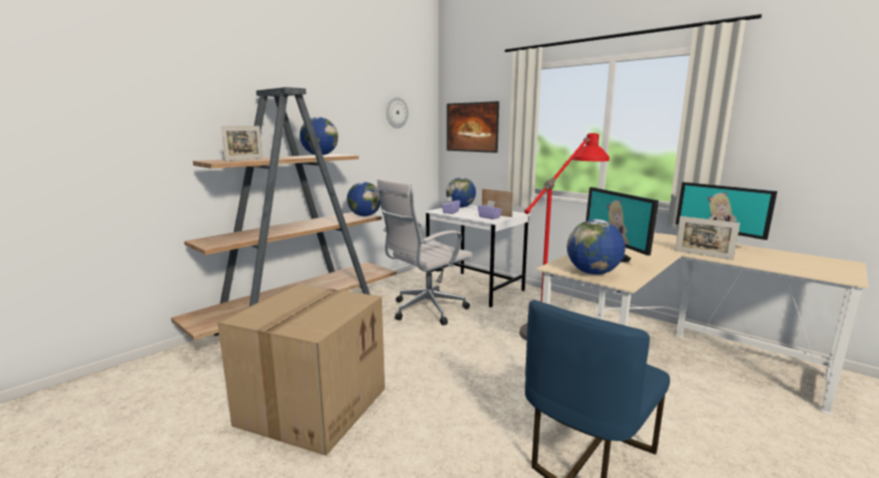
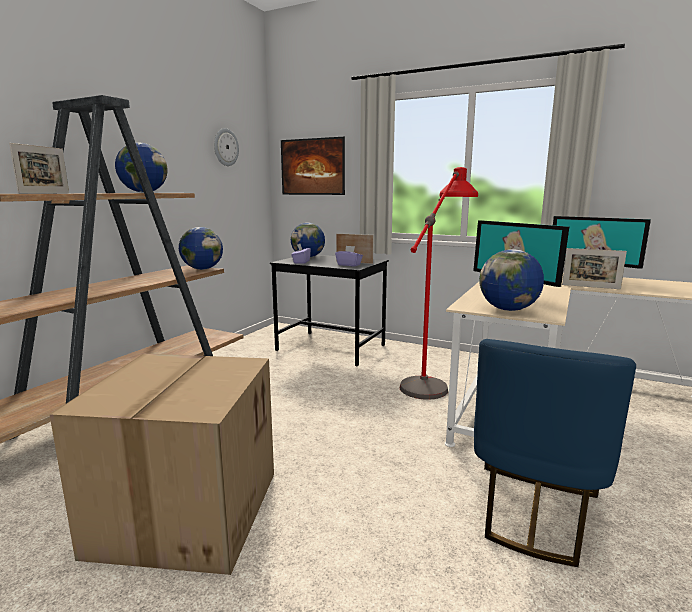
camera: 15 degrees left, 0 degrees up
white office chair [377,178,472,325] -> none
white desk [425,205,530,308] -> black desk [270,255,389,366]

